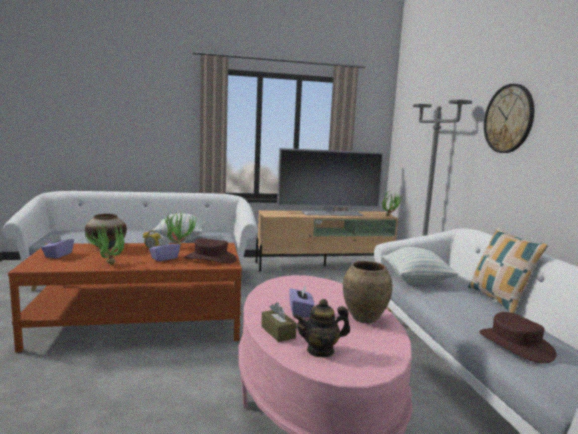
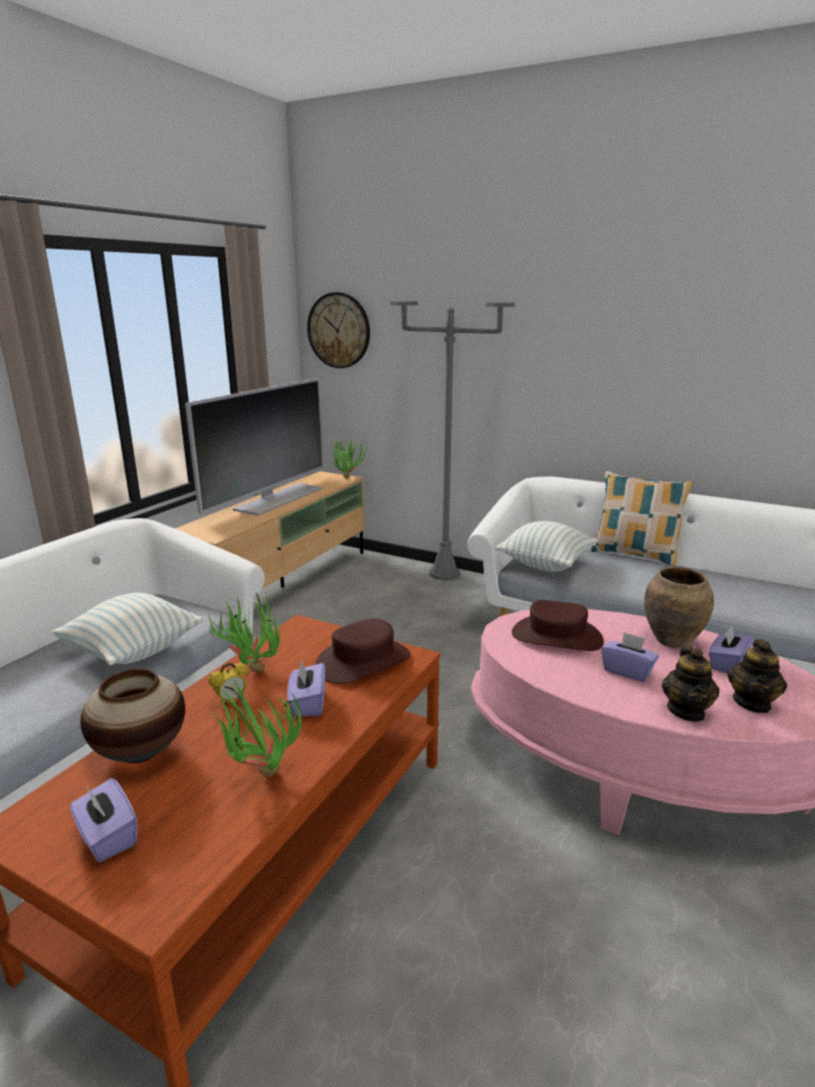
camera: 50 degrees left, 10 degrees up
brown tissue box [261,302,297,342] -> teapot [662,645,719,722]
brown hat [479,312,557,363] -> brown hat moved to [512,600,604,651]
wall clock [484,84,534,153] -> wall clock moved to [307,292,370,368]
none -> purple tissue box [709,625,754,673]

